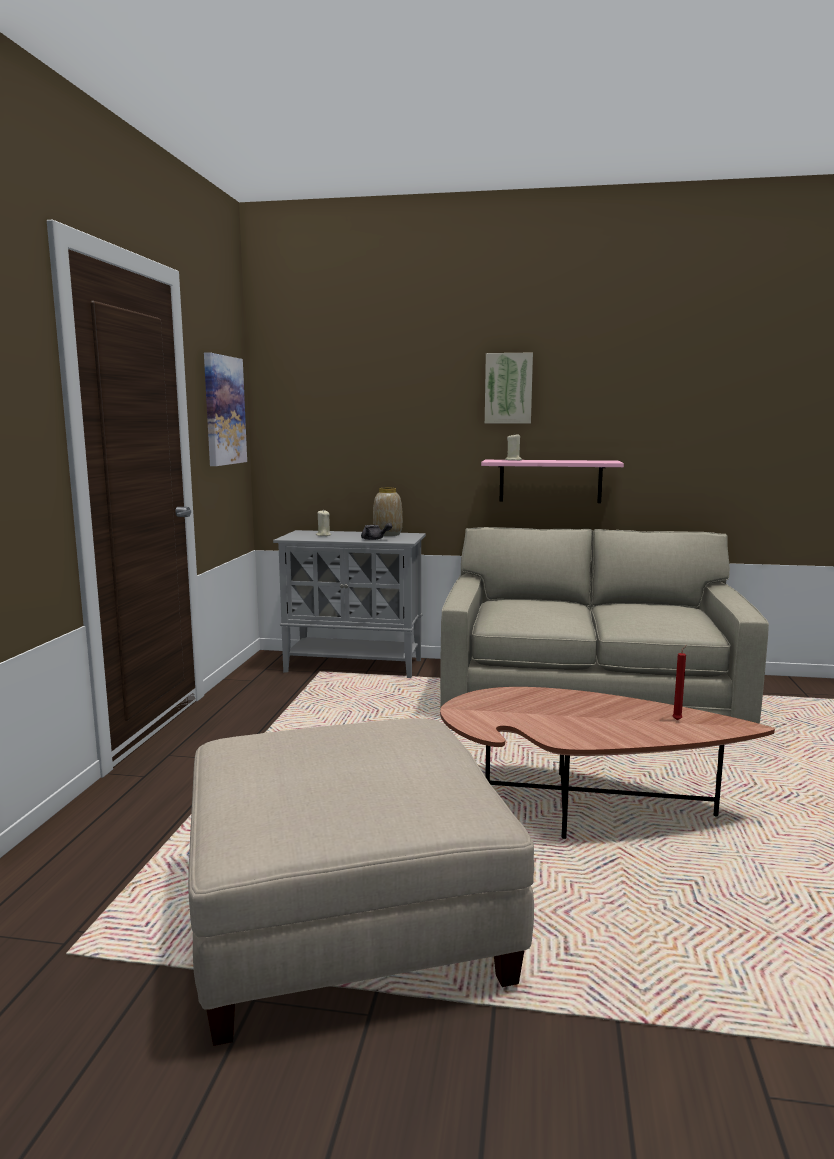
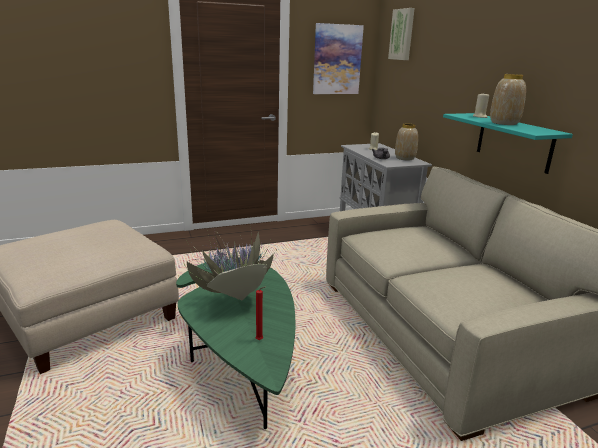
camera: 60 degrees right, 10 degrees up
brown coffee table [440,687,775,839] -> green coffee table [176,259,295,429]
pink shelf [481,460,624,503] -> turquoise shelf [443,113,573,174]
picture [485,352,533,424] -> picture moved to [388,8,415,60]
none -> potted plant [184,230,276,301]
none -> vase [490,74,526,125]

